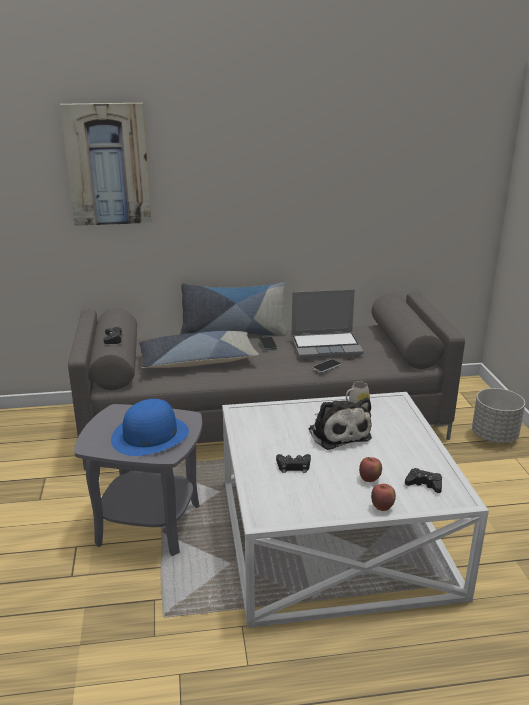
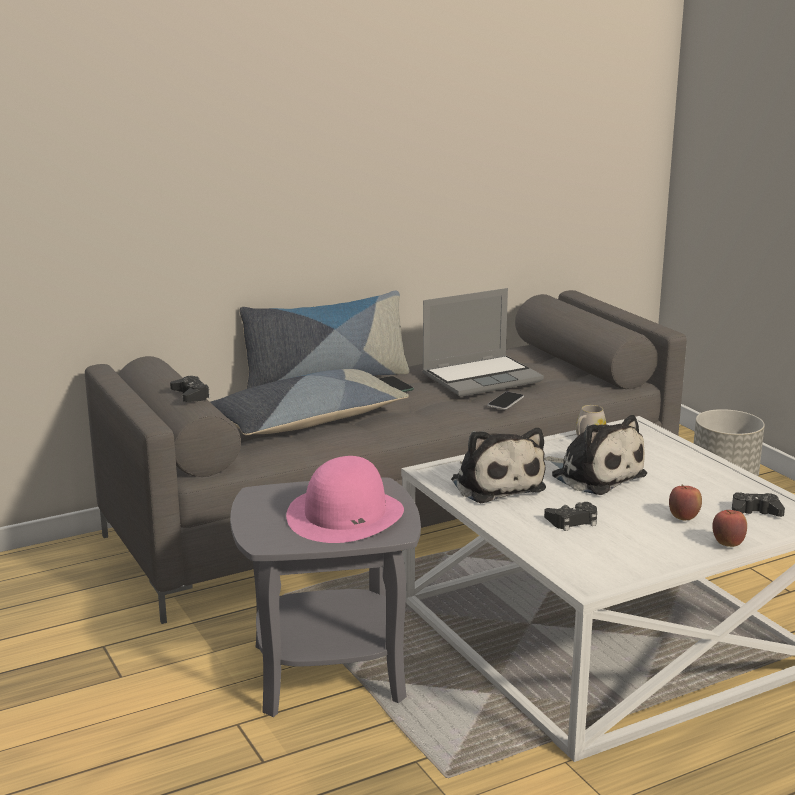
camera: 20 degrees left, 5 degrees down
picture [60,103,152,226] -> none
blue hat [111,399,189,456] -> pink hat [286,456,404,543]
none -> plush toy [451,428,546,503]

